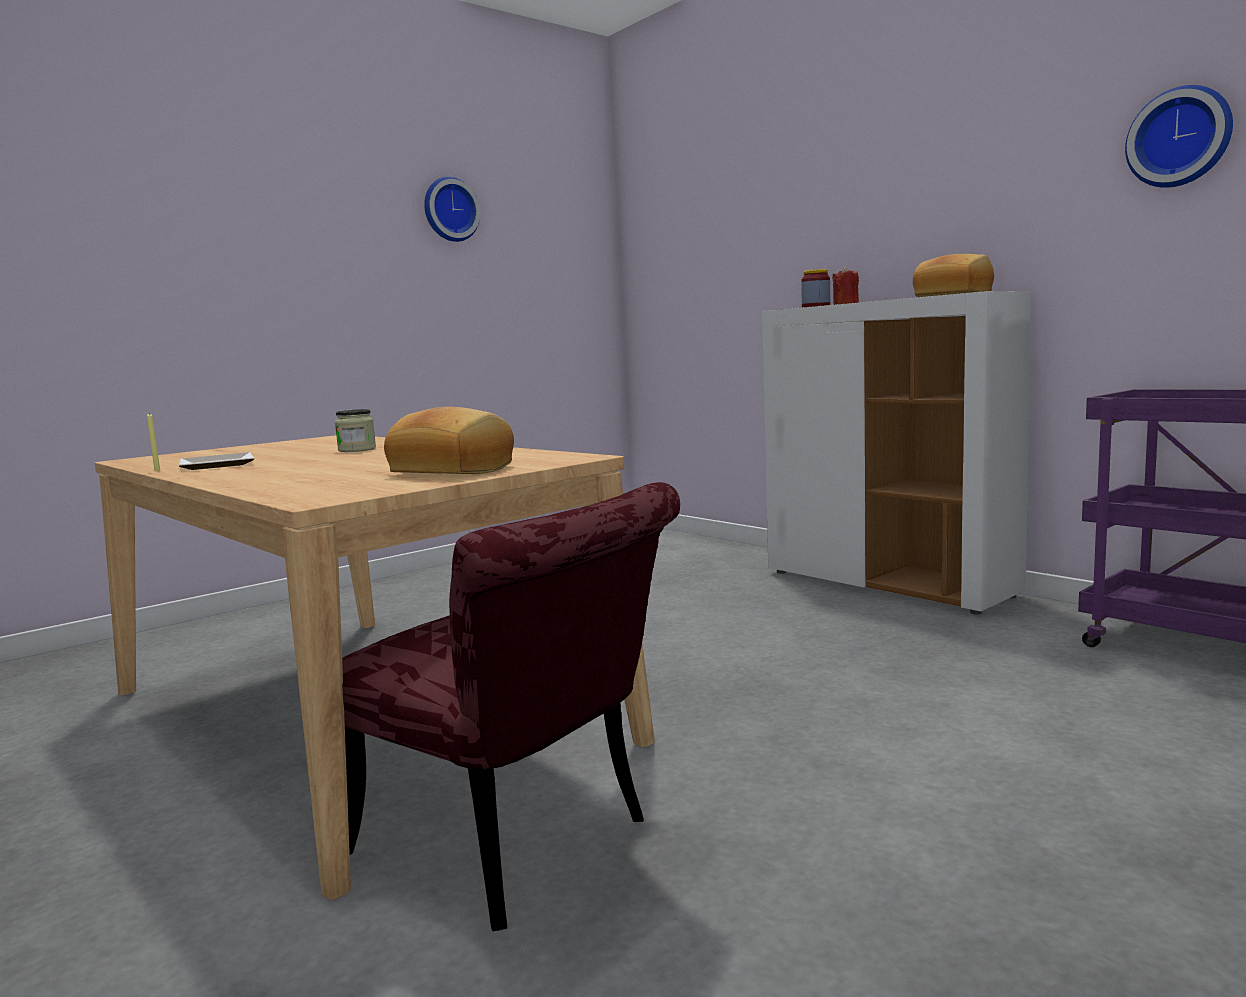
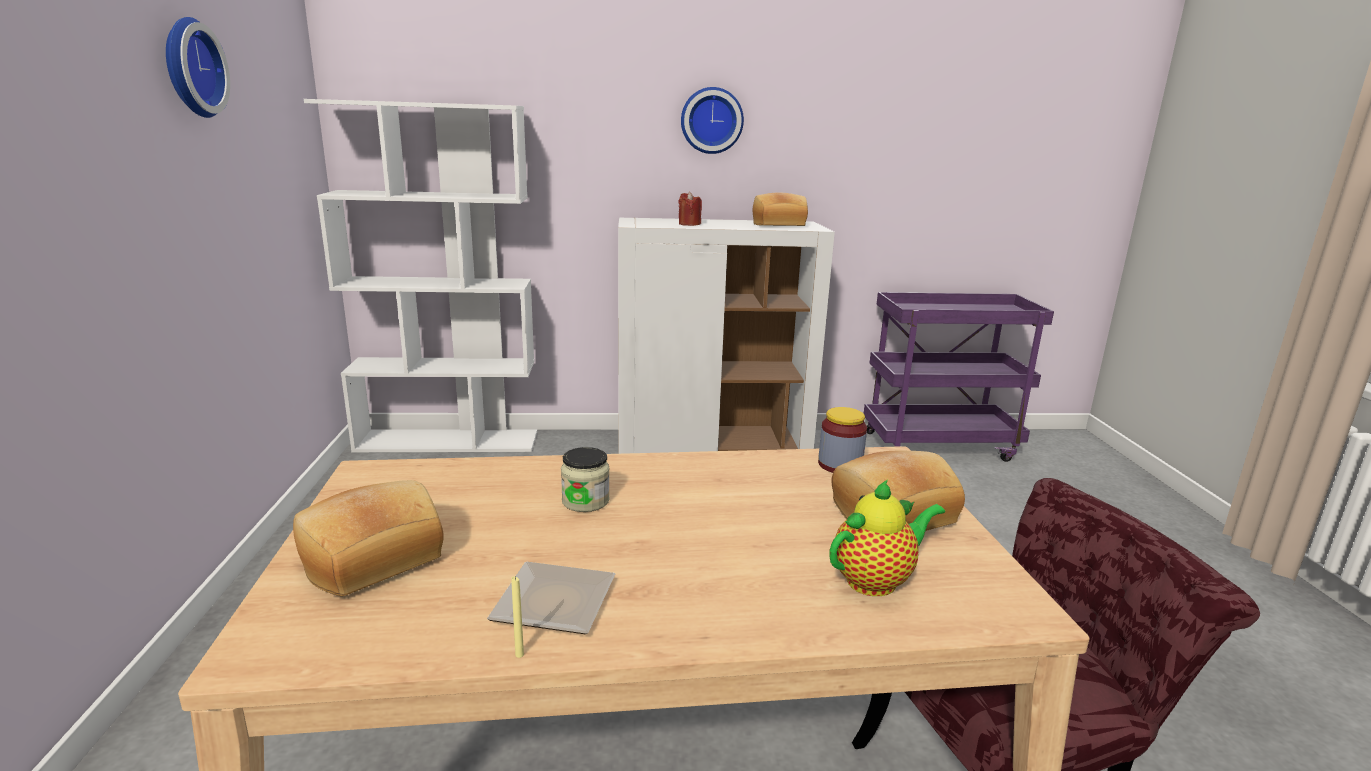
camera: 55 degrees left, 10 degrees up
jar [801,269,830,307] -> jar moved to [818,407,867,473]
wall clock [1125,85,1233,188] -> wall clock moved to [681,87,744,154]
none -> bread [293,480,444,596]
none -> white bookcase [304,99,537,452]
none -> teapot [830,479,945,596]

